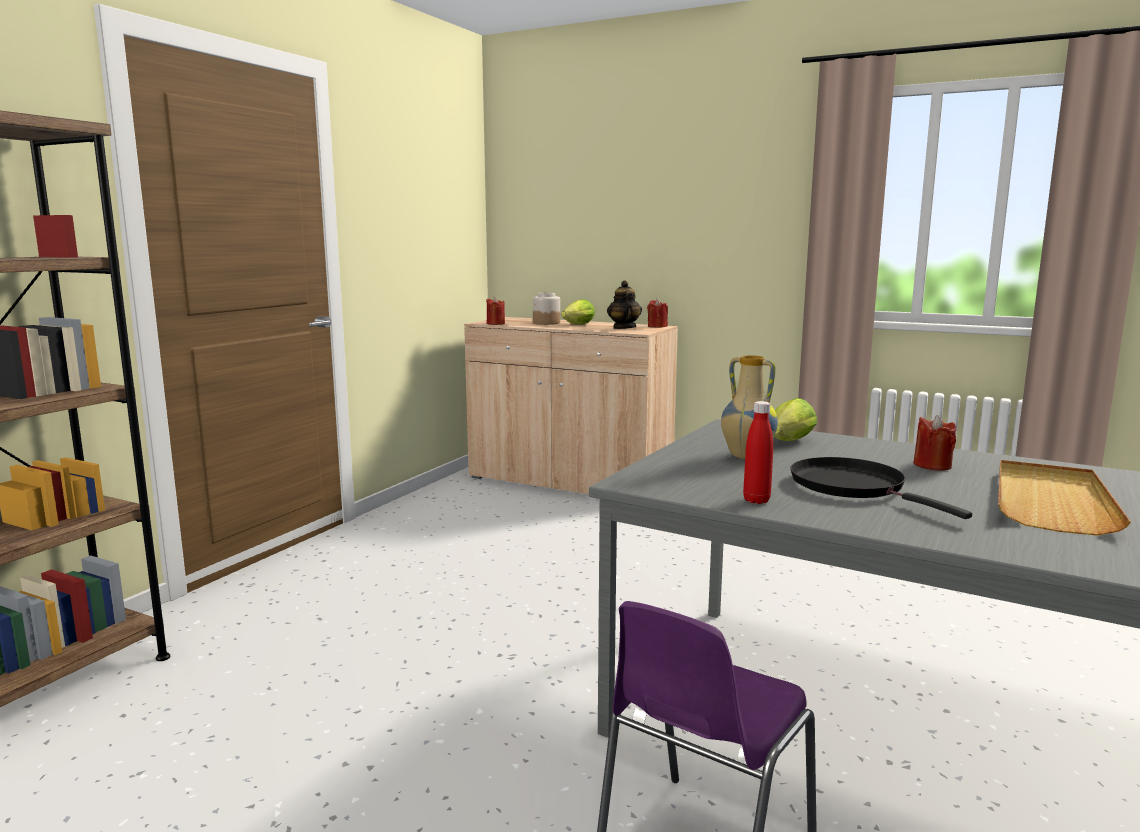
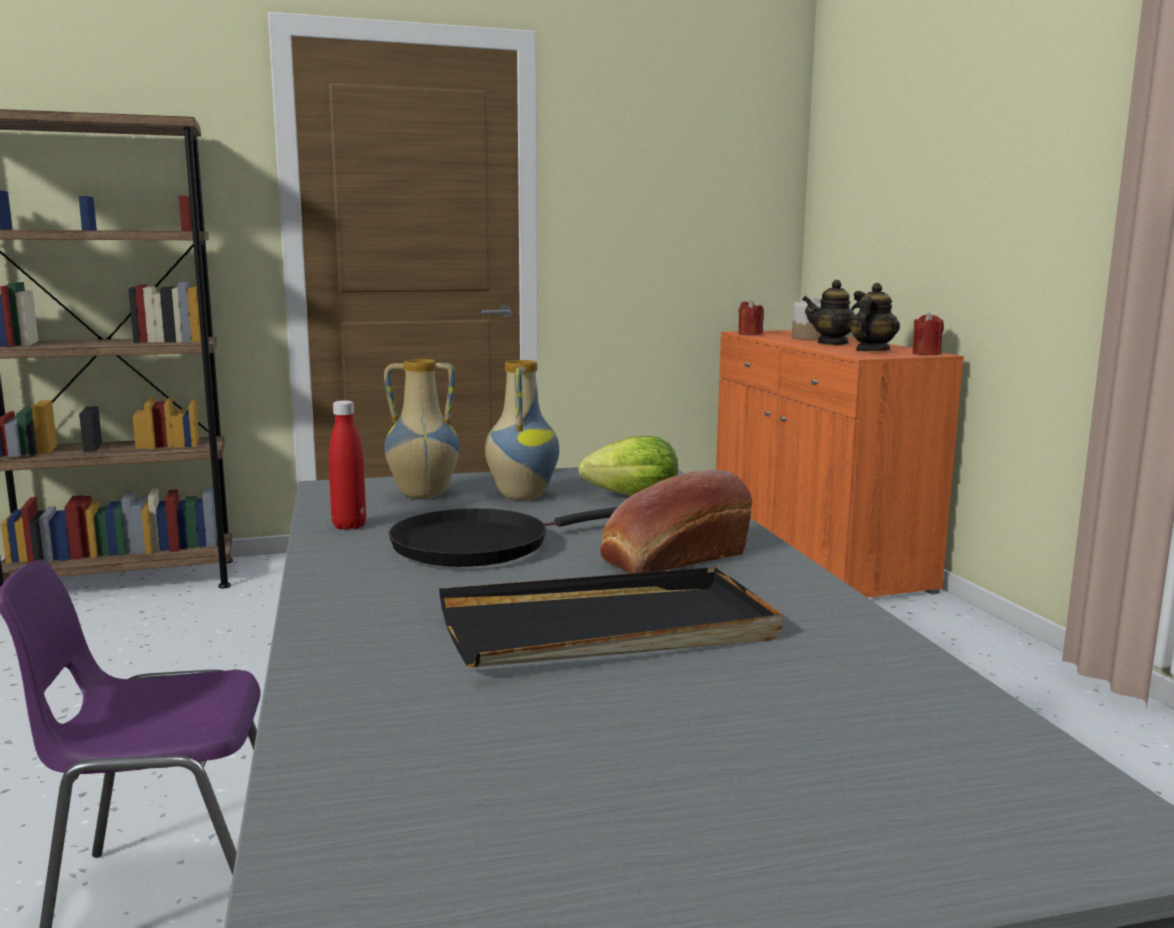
camera: 45 degrees right, 0 degrees up
beige cabinet [464,317,678,494] -> orange cabinet [716,330,964,598]
lettuce [562,299,595,325] -> teapot [802,280,866,345]
black frying pan [791,457,972,519] -> black frying pan turned 135 degrees counterclockwise [389,507,618,567]
red candle [913,415,956,471] -> bread [600,470,752,574]
beige tray [998,460,1131,536] -> black tray [439,567,783,667]
none -> vase [384,359,460,499]

